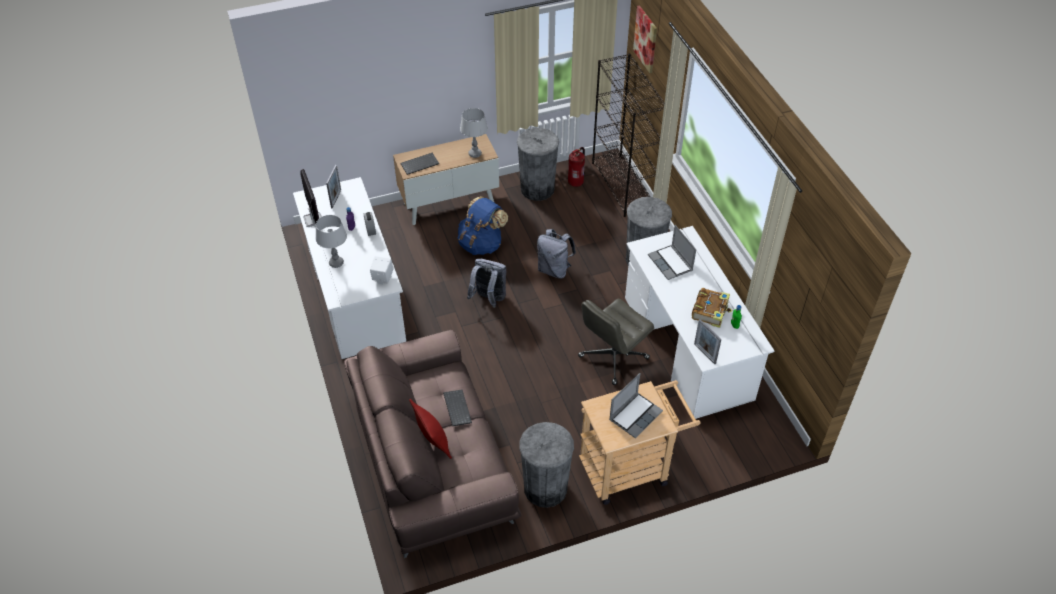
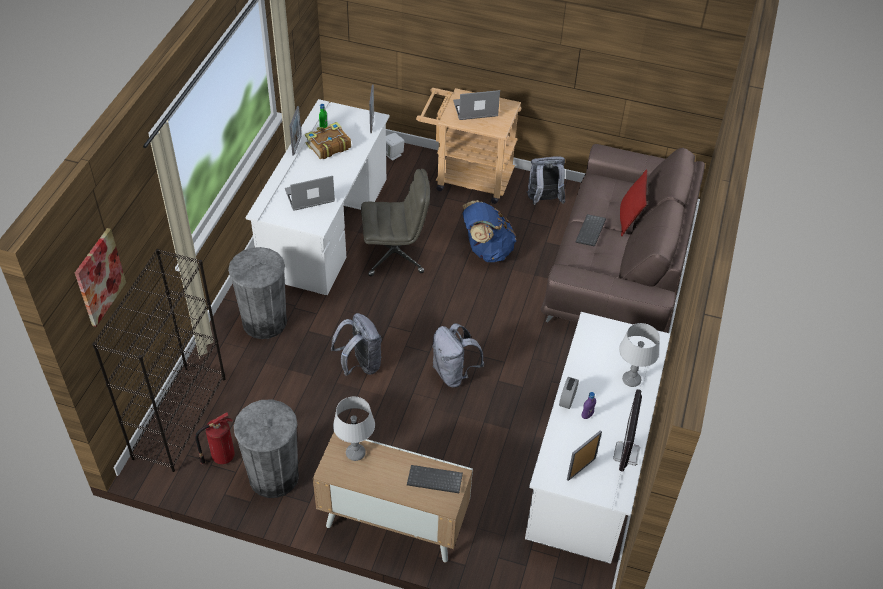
camera: 145 degrees left, 0 degrees up
white speaker [370,256,393,285] -> white speaker moved to [386,133,404,161]
blue backpack [458,196,508,255] -> blue backpack moved to [462,200,516,262]
grey trash can [519,422,574,508] -> grey backpack [527,156,565,205]
laptop [648,225,696,280] -> laptop turned 120 degrees counterclockwise [285,176,335,211]
none -> picture frame [290,106,302,156]

